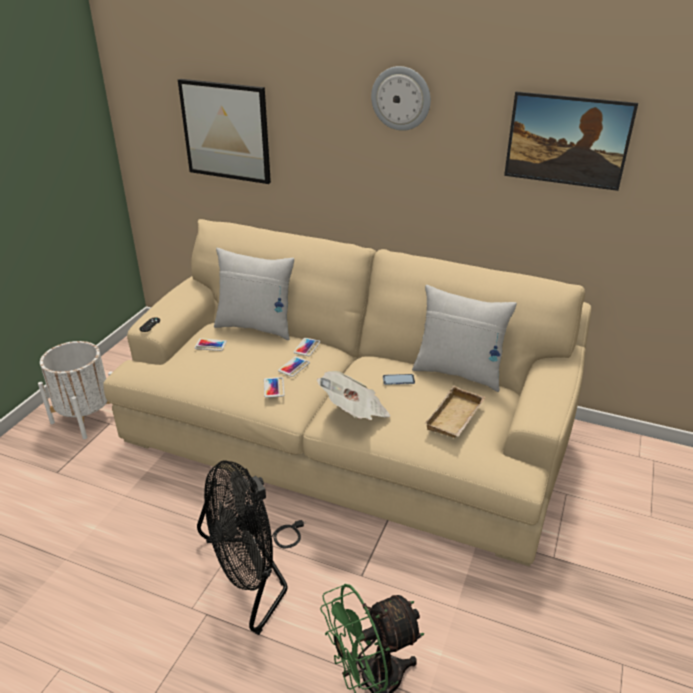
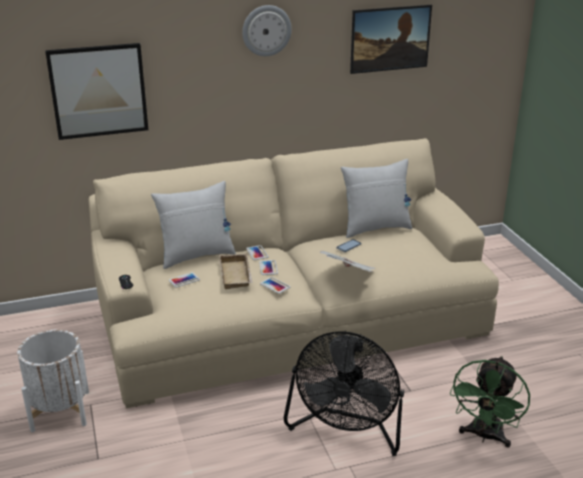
camera: 40 degrees left, 5 degrees down
beige tray [425,385,485,438] -> beige tray moved to [219,254,253,289]

